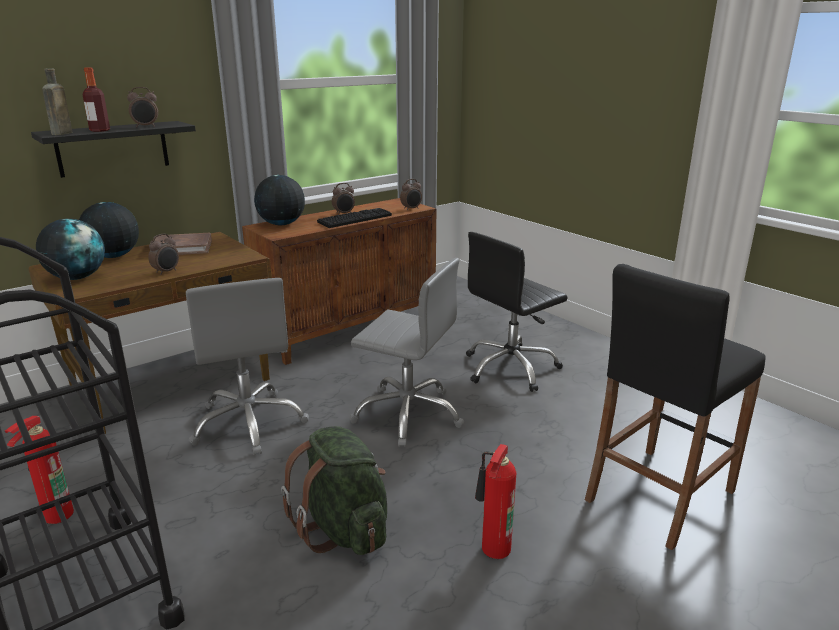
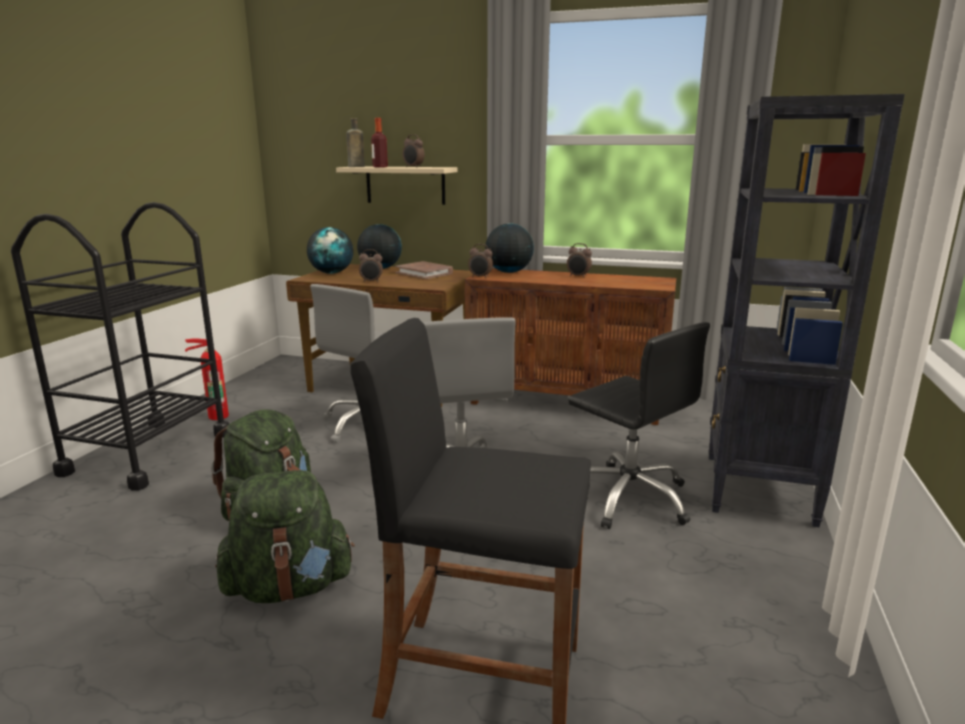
camera: 55 degrees right, 5 degrees down
black shelf [31,121,196,178] -> beige shelf [336,166,458,205]
keyboard [317,208,392,228] -> none
alarm clock [400,179,422,210] -> alarm clock moved to [468,244,493,279]
black office chair [466,232,568,392] -> black office chair turned 150 degrees counterclockwise [568,322,710,529]
fire extinguisher [475,444,516,559] -> green backpack [215,470,355,603]
none -> black bookcase [708,94,905,527]

